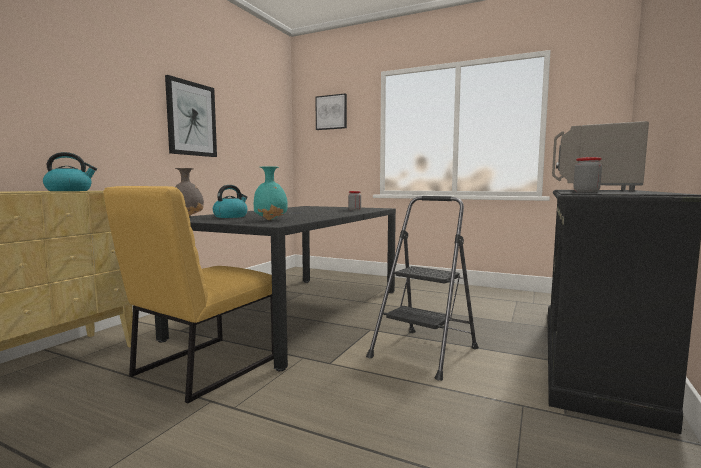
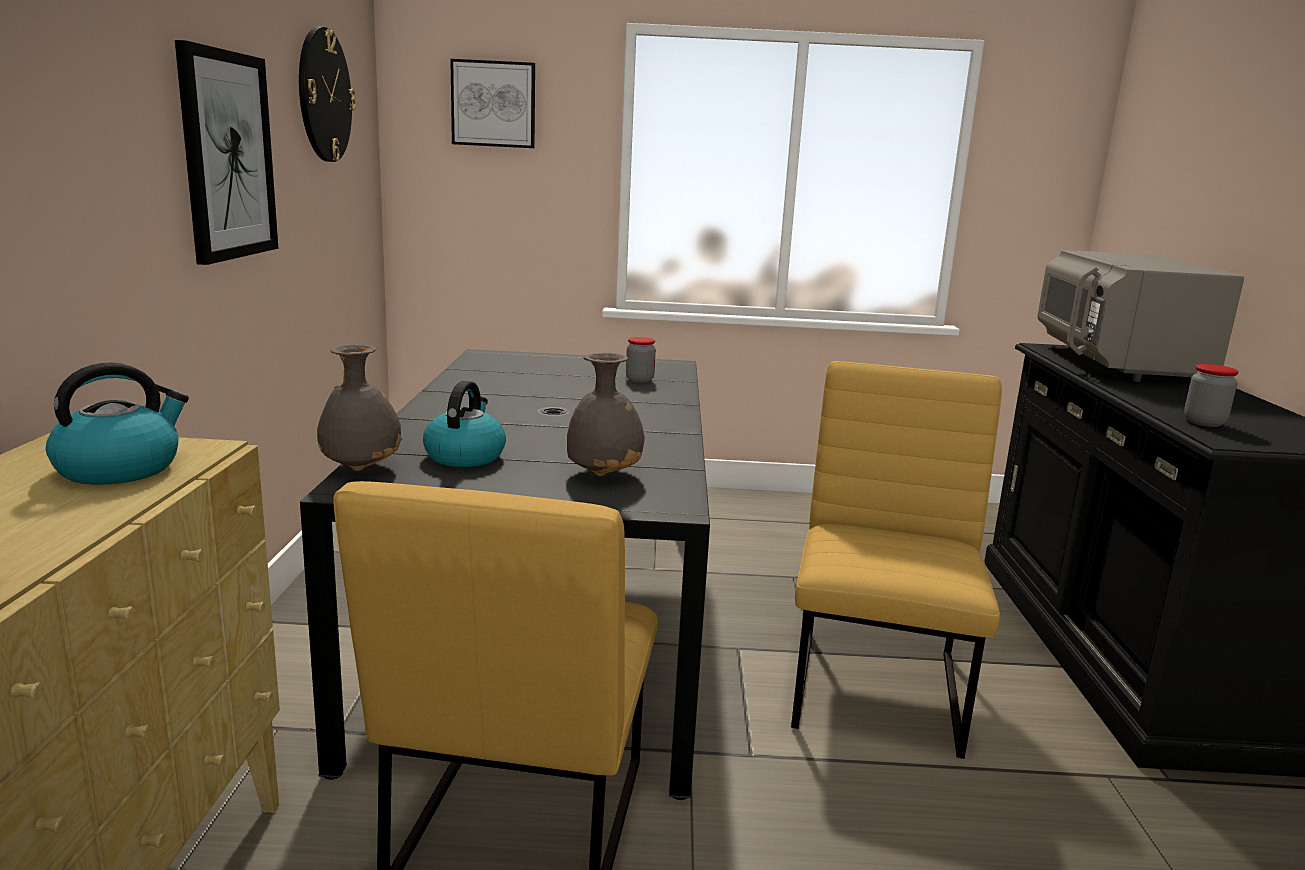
camera: 25 degrees left, 10 degrees up
turquoise vase [254,166,288,220] -> grey vase [567,353,645,476]
black step ladder [366,196,479,381] -> yellow chair [791,361,1002,759]
none -> wall clock [299,27,356,162]

